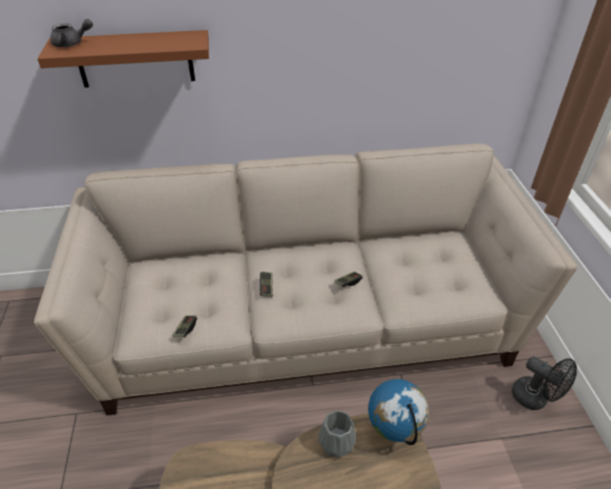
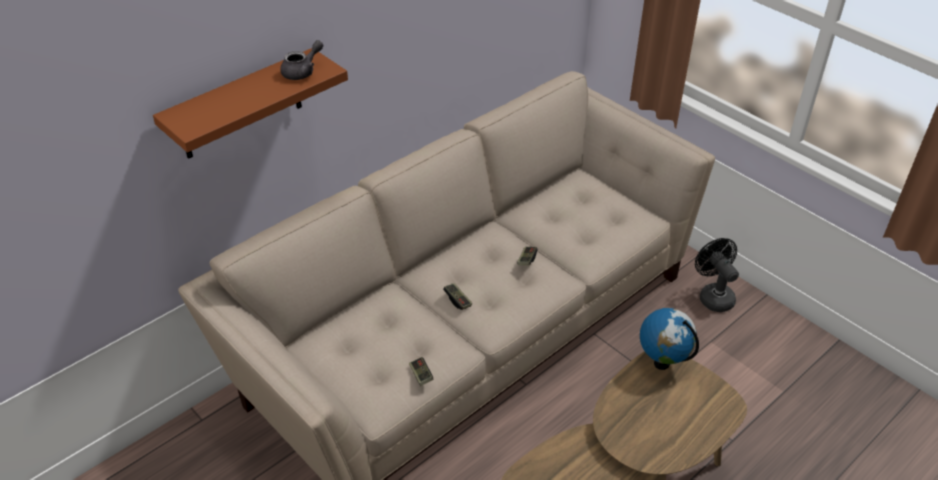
camera: 35 degrees left, 0 degrees up
grey teapot [50,19,93,47] -> grey teapot moved to [281,40,323,80]
grey vase [318,410,356,458] -> none
black fan [512,356,577,410] -> black fan turned 120 degrees counterclockwise [695,238,739,312]

